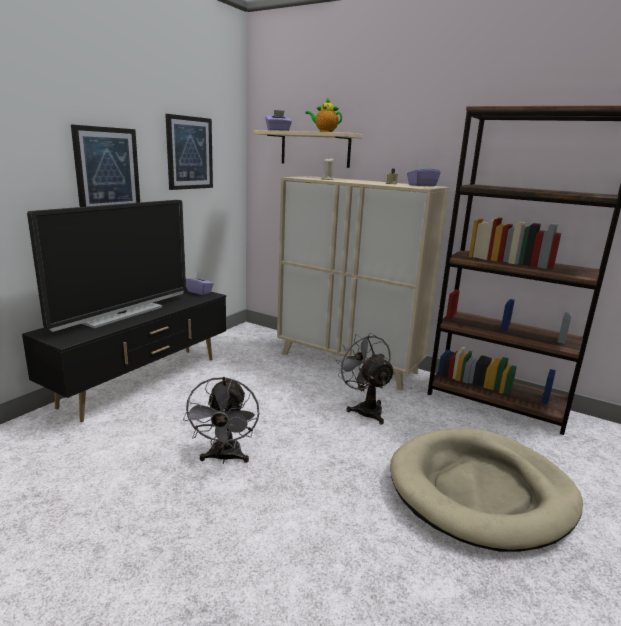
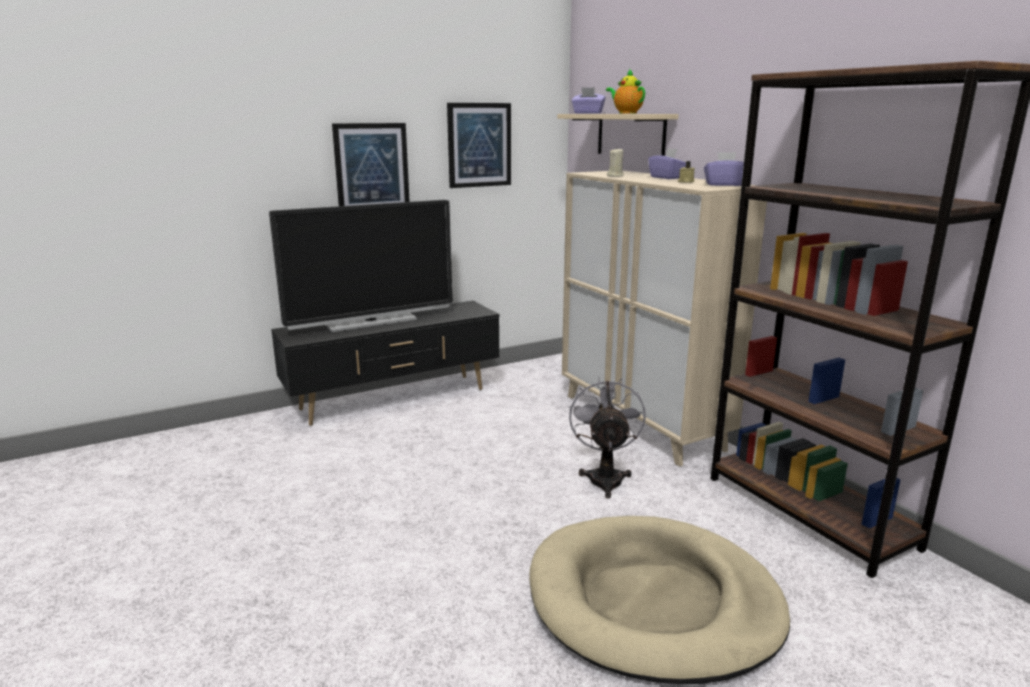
camera: 30 degrees right, 0 degrees up
grey fan [183,377,259,464] -> none
purple tissue box [186,272,214,295] -> purple tissue box moved to [648,148,686,179]

